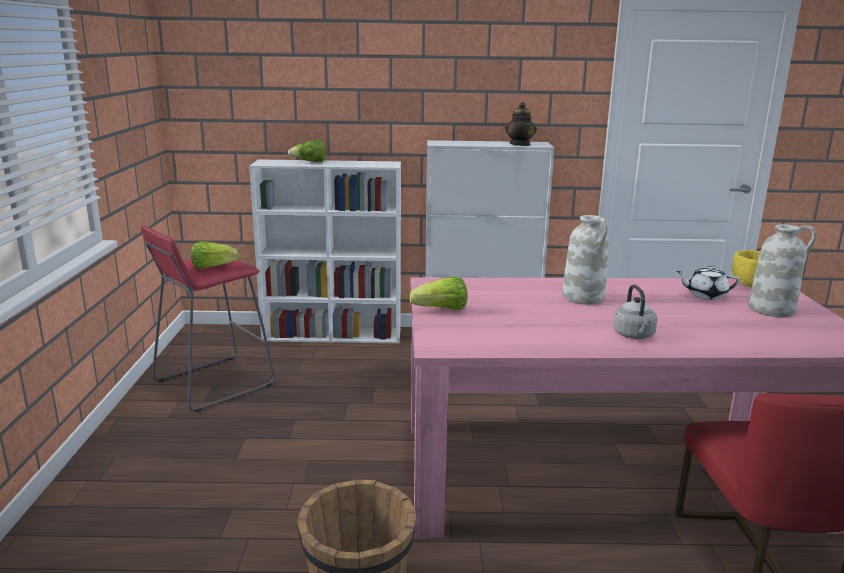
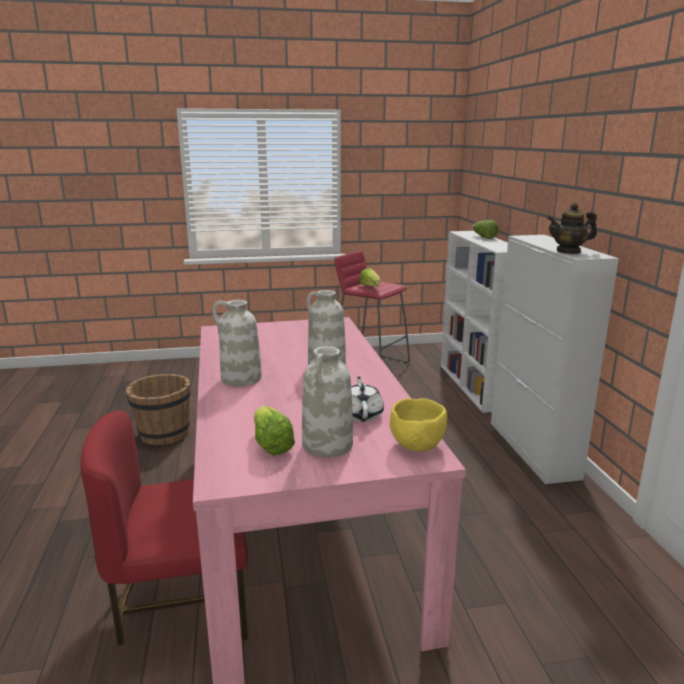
camera: 80 degrees right, 0 degrees up
lettuce [409,276,468,310] -> lettuce moved to [254,406,295,455]
grey kettle [613,285,657,339] -> white vase [212,300,262,386]

